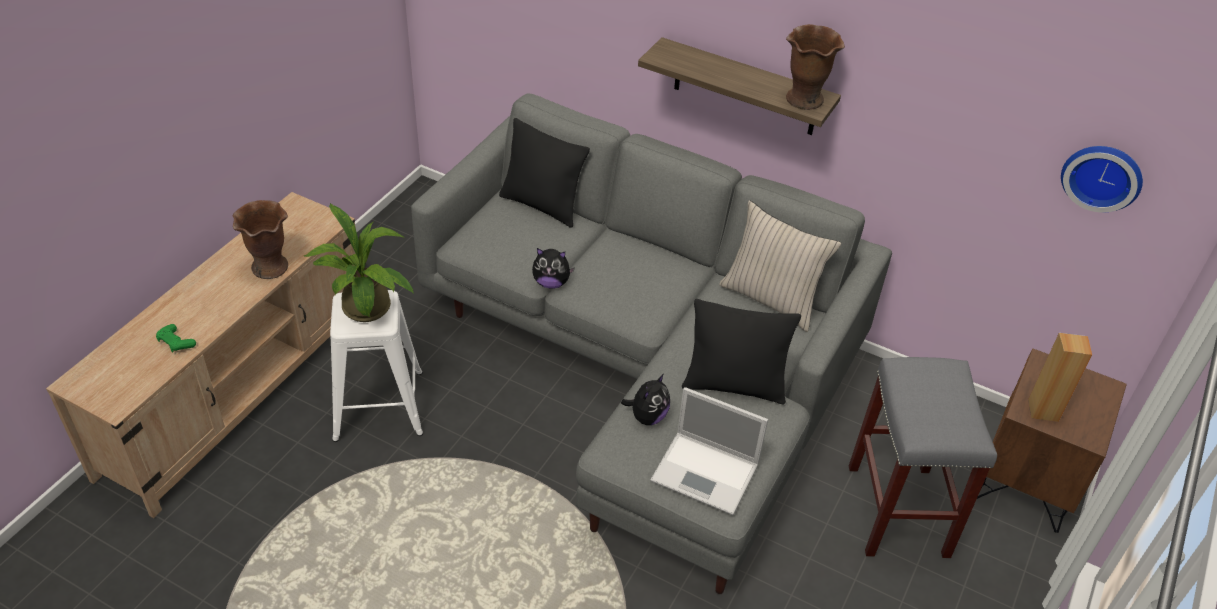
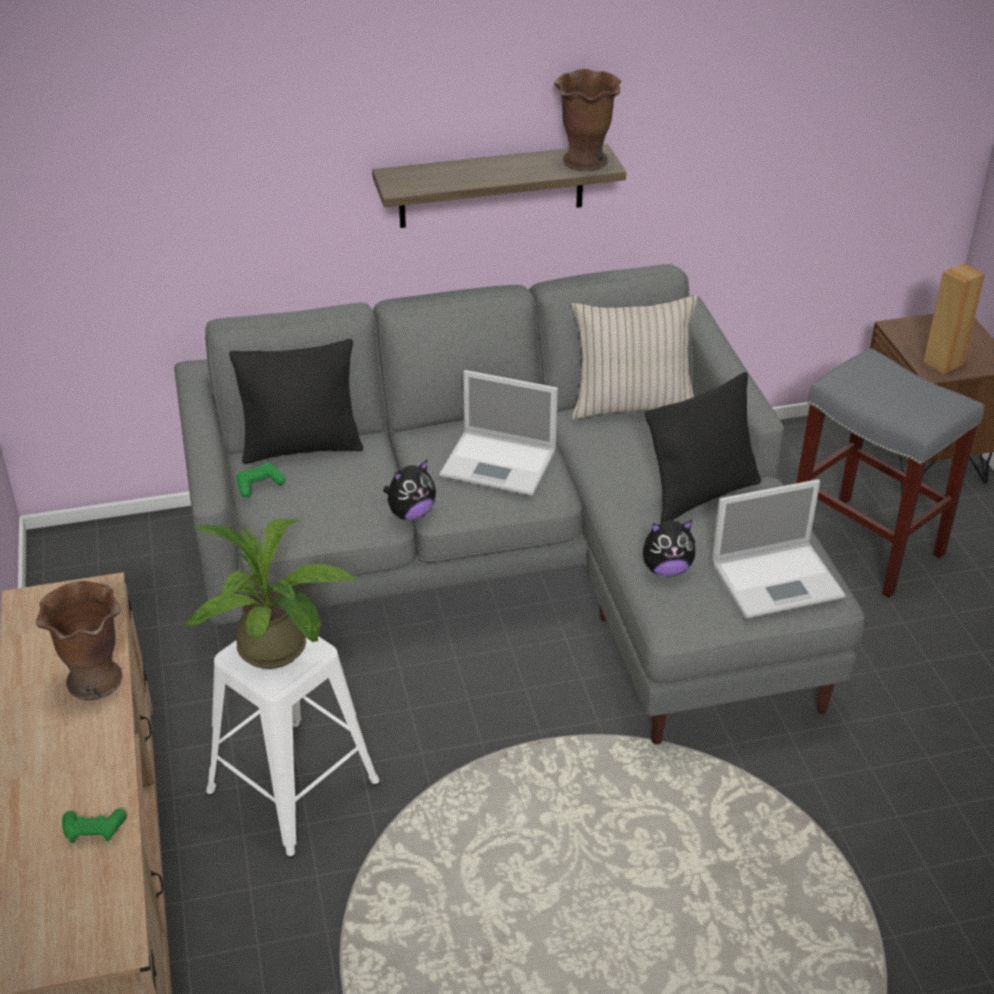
camera: 40 degrees left, 5 degrees down
plush toy [621,374,670,425] -> plush toy turned 90 degrees clockwise [643,520,695,577]
wall clock [1061,146,1143,213] -> none
none -> green game controller [237,462,285,497]
none -> laptop [439,370,558,496]

